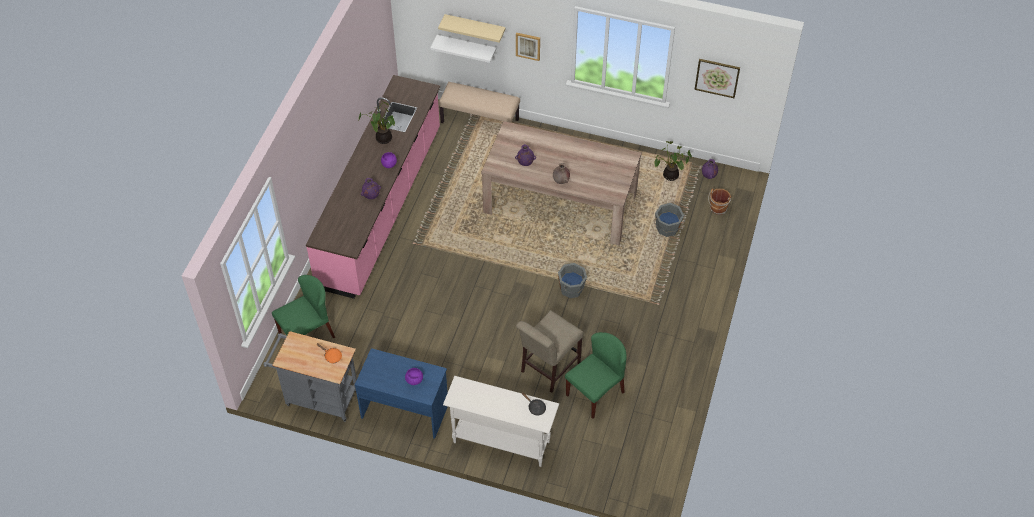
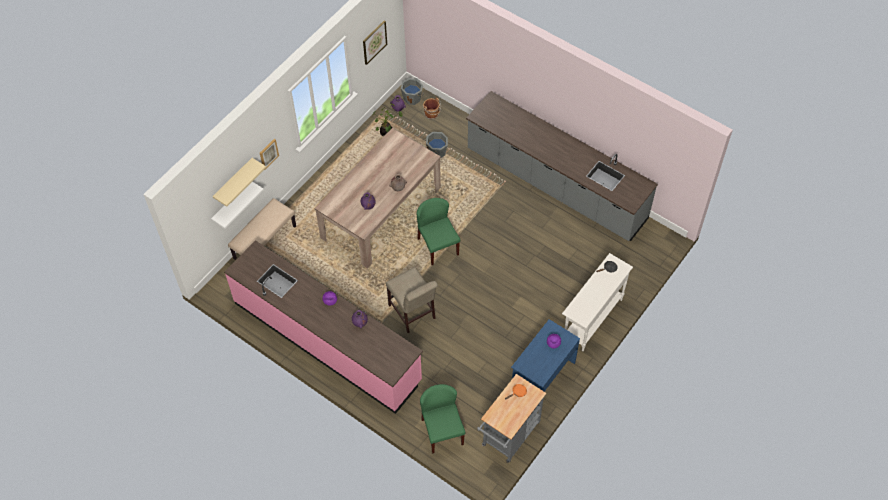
camera: 70 degrees left, 5 degrees up
potted plant [359,101,395,144] -> none
beige chair [516,310,583,393] -> beige chair moved to [386,267,438,333]
grey bucket [558,263,587,298] -> grey bucket moved to [401,78,423,105]
green chair [565,332,627,419] -> green chair moved to [417,198,460,265]
none -> grey counter [466,91,658,241]

